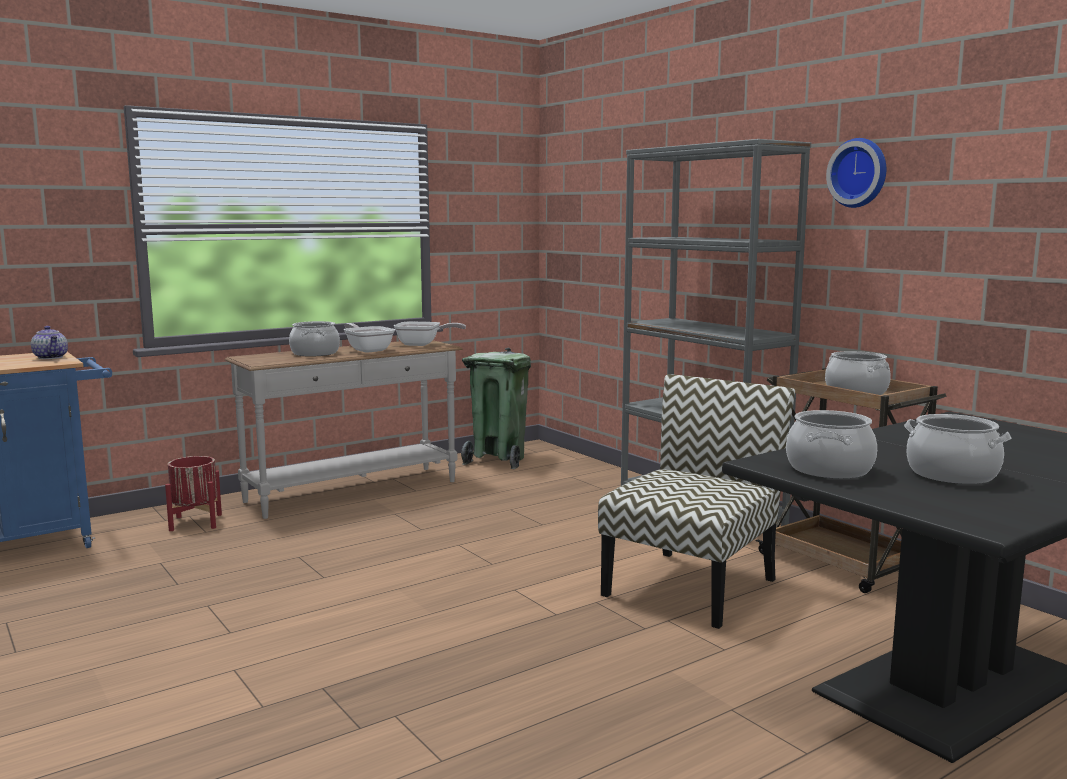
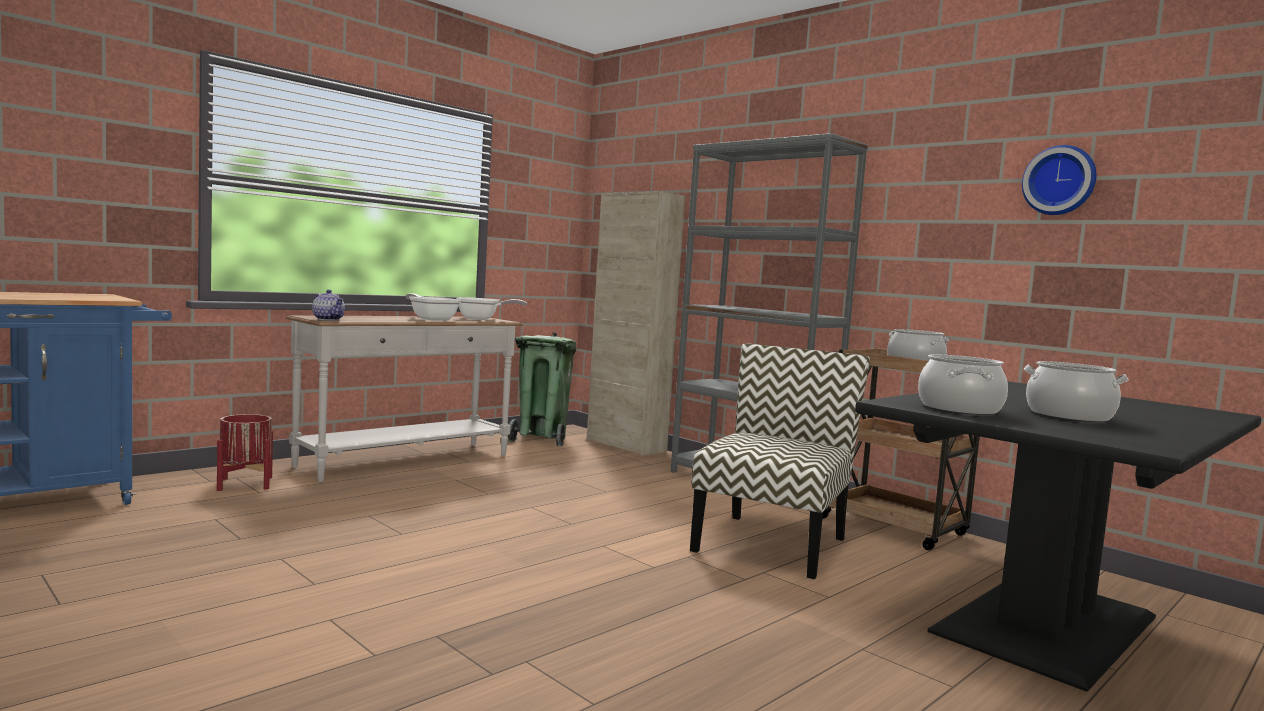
camera: 10 degrees left, 5 degrees down
teapot [31,326,68,359] -> teapot moved to [312,290,345,321]
cooking pot [289,321,340,357] -> none
wall clock [826,138,886,208] -> wall clock moved to [1022,145,1096,215]
none -> beige cabinet [587,191,685,456]

